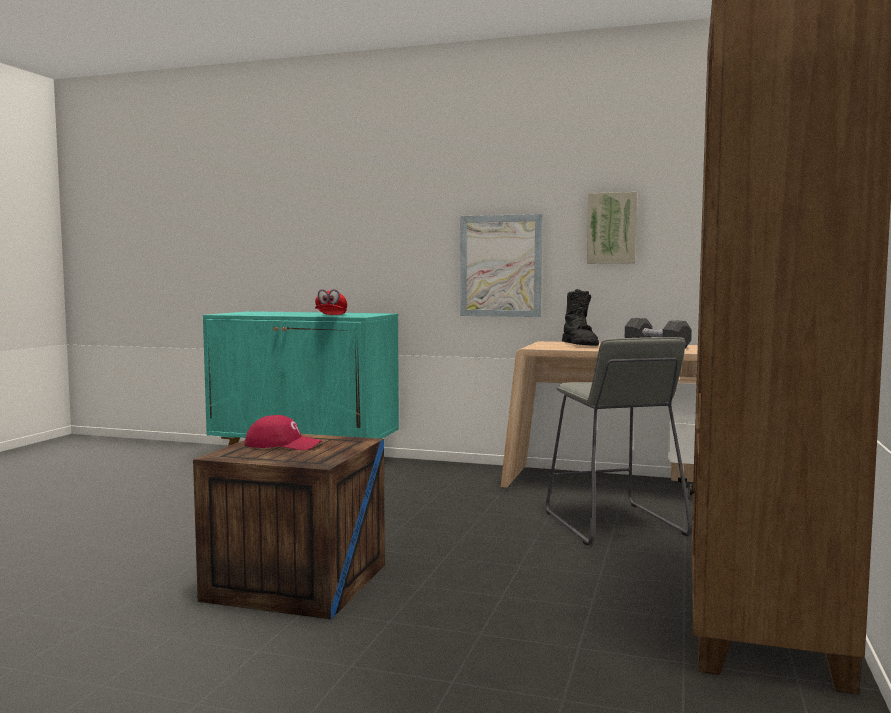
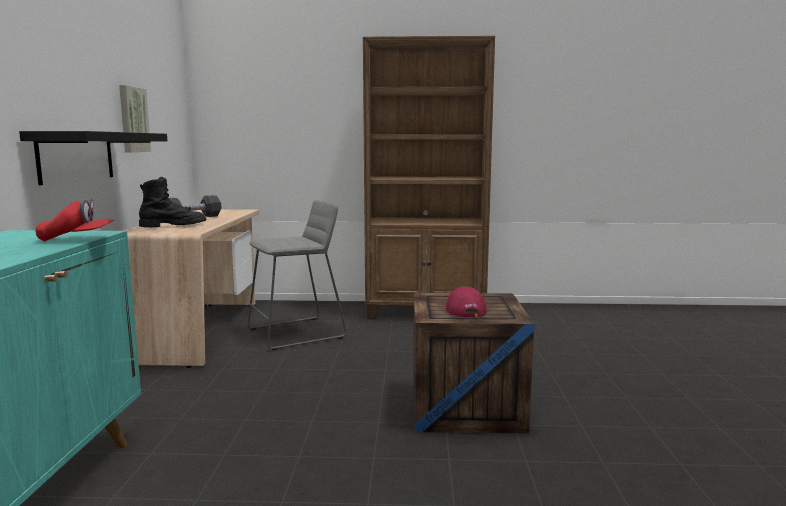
camera: 105 degrees left, 5 degrees up
picture [460,214,543,317] -> black shelf [19,131,167,185]

